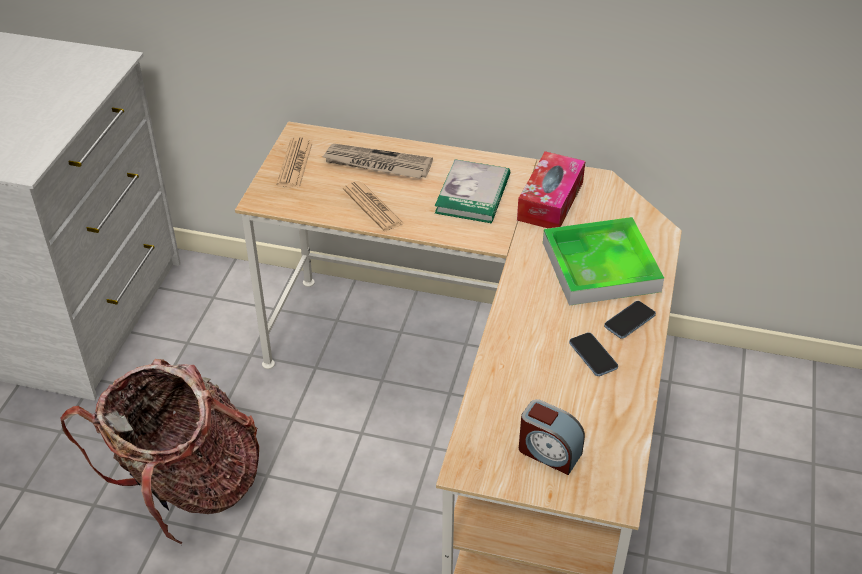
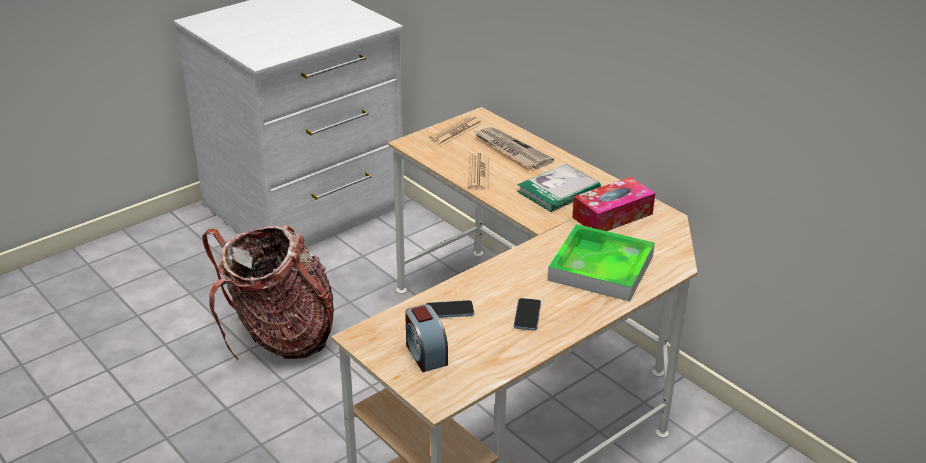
camera: 35 degrees right, 10 degrees down
phone [604,301,656,339] -> phone moved to [426,300,474,318]

